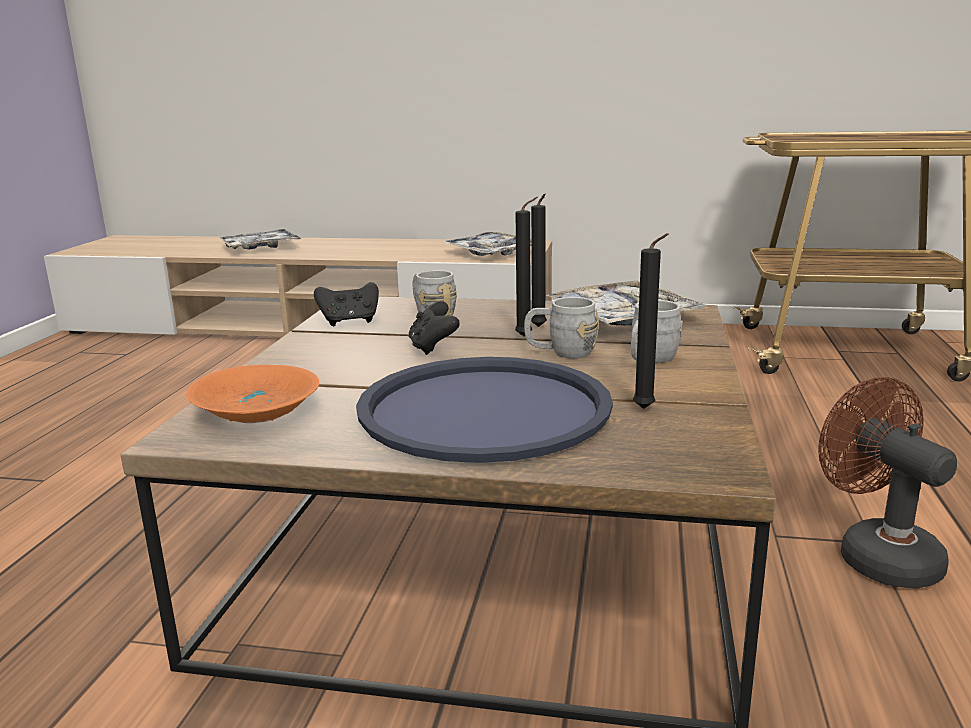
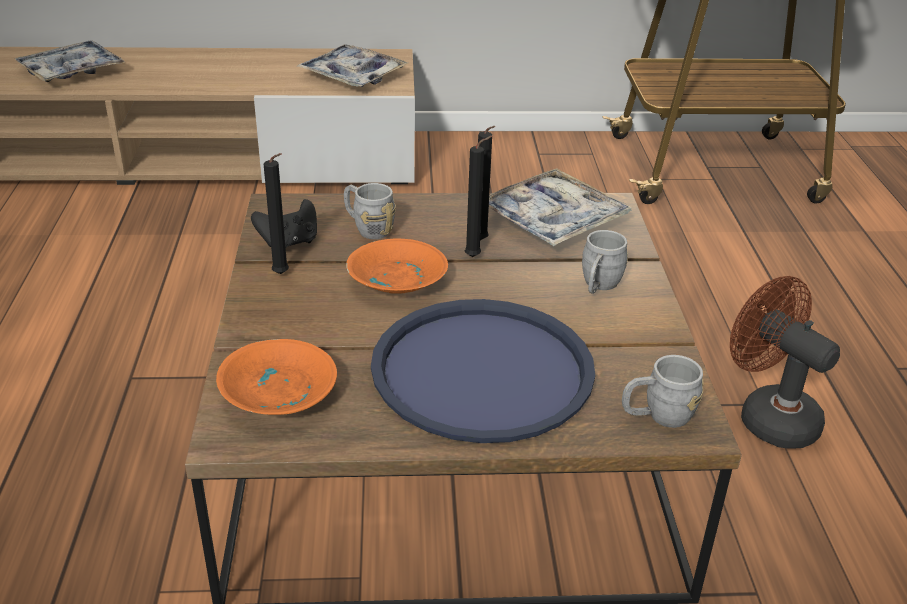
camera: 15 degrees left, 15 degrees up
black game controller [409,301,460,355] -> orange bowl [346,239,448,294]
grey mug [524,297,599,359] -> grey mug moved to [622,355,704,428]
black candle [633,233,669,409] -> black candle moved to [264,153,289,274]

